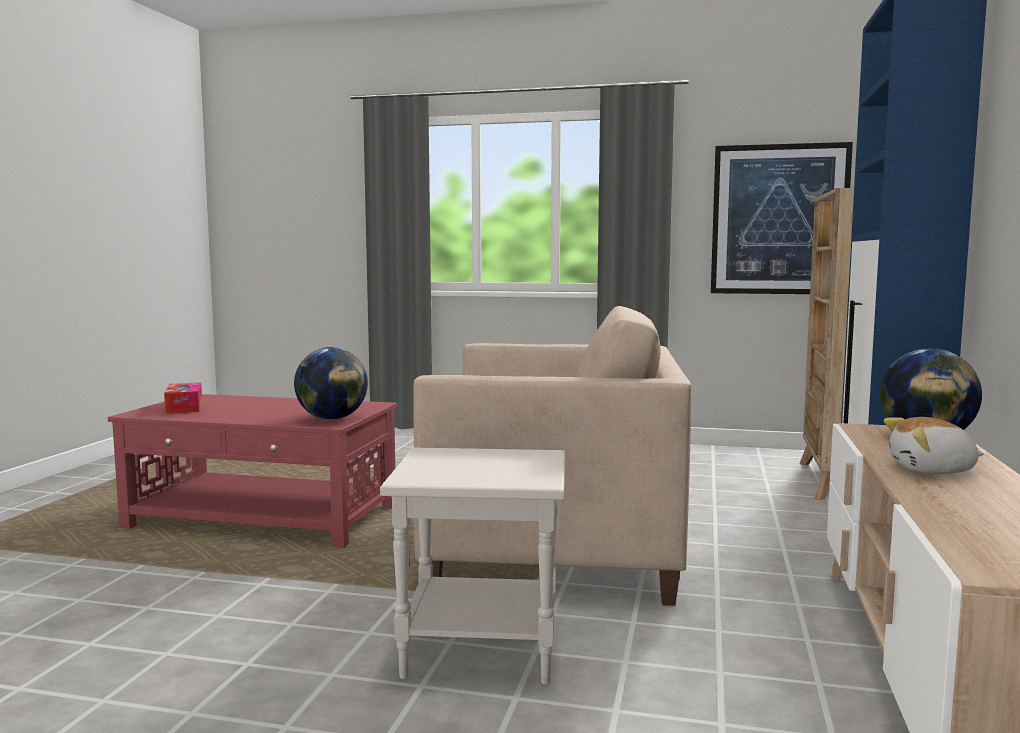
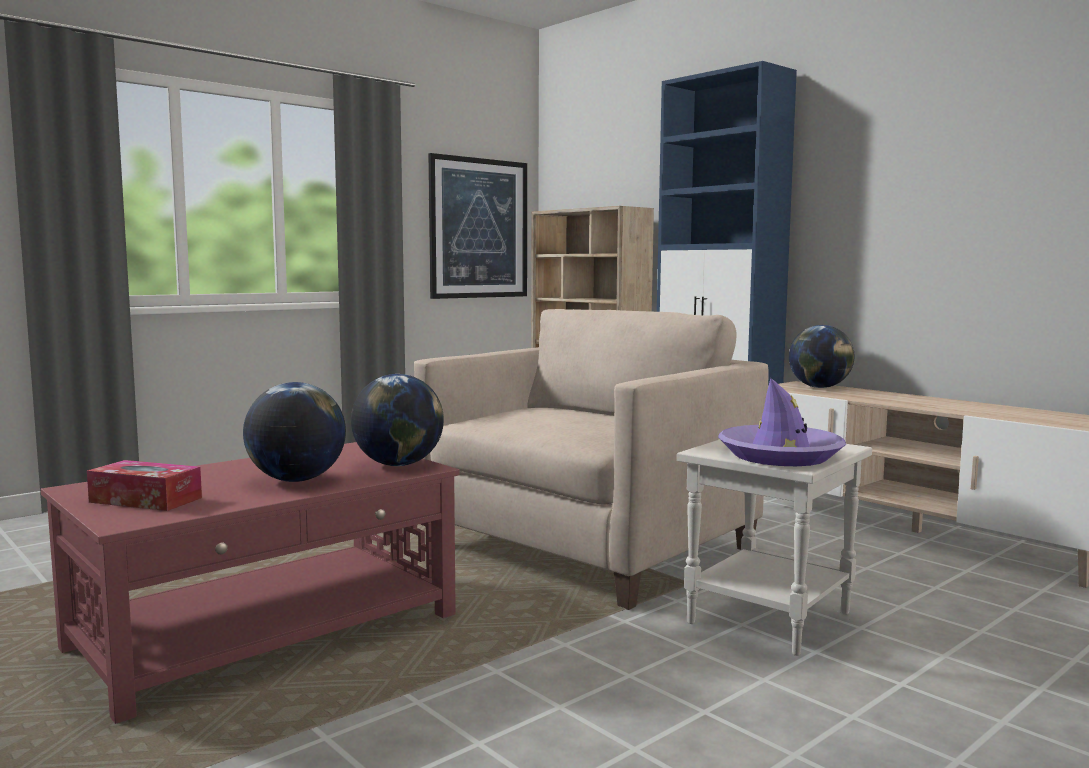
camera: 55 degrees left, 0 degrees up
plush toy [884,417,984,474] -> none
none -> globe [243,382,346,482]
none -> purple hat [718,378,846,466]

